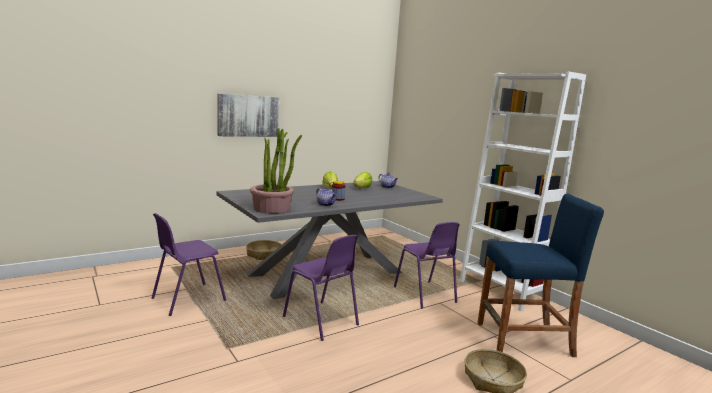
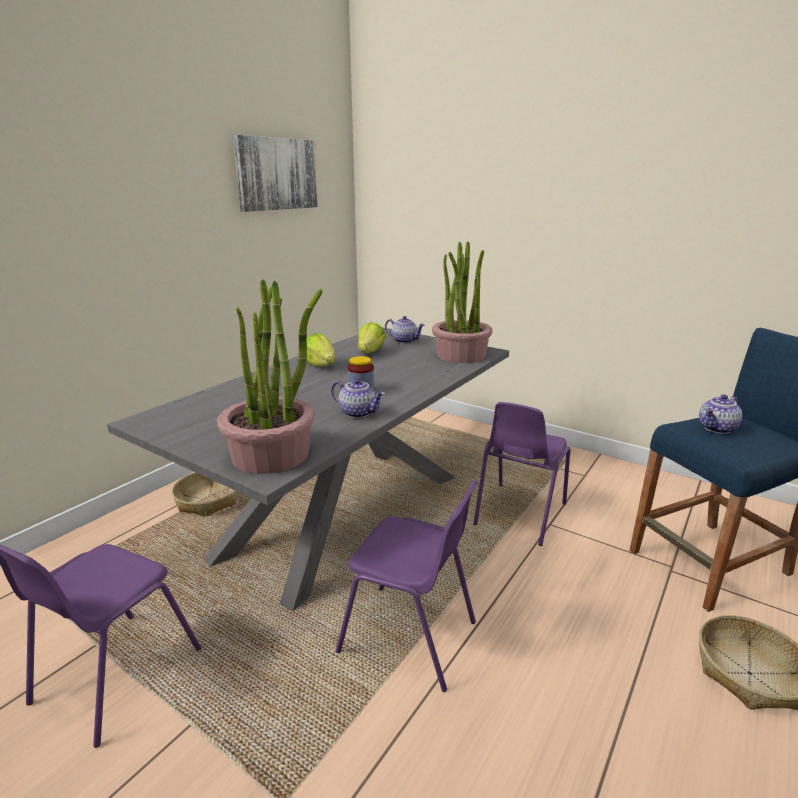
camera: 20 degrees left, 10 degrees up
picture [218,94,279,137] -> picture moved to [233,135,318,212]
purple chair [394,222,460,308] -> purple chair turned 75 degrees clockwise [474,402,570,546]
white bookcase [460,72,586,311] -> none
none -> potted plant [432,242,493,363]
none -> teapot [699,395,742,434]

